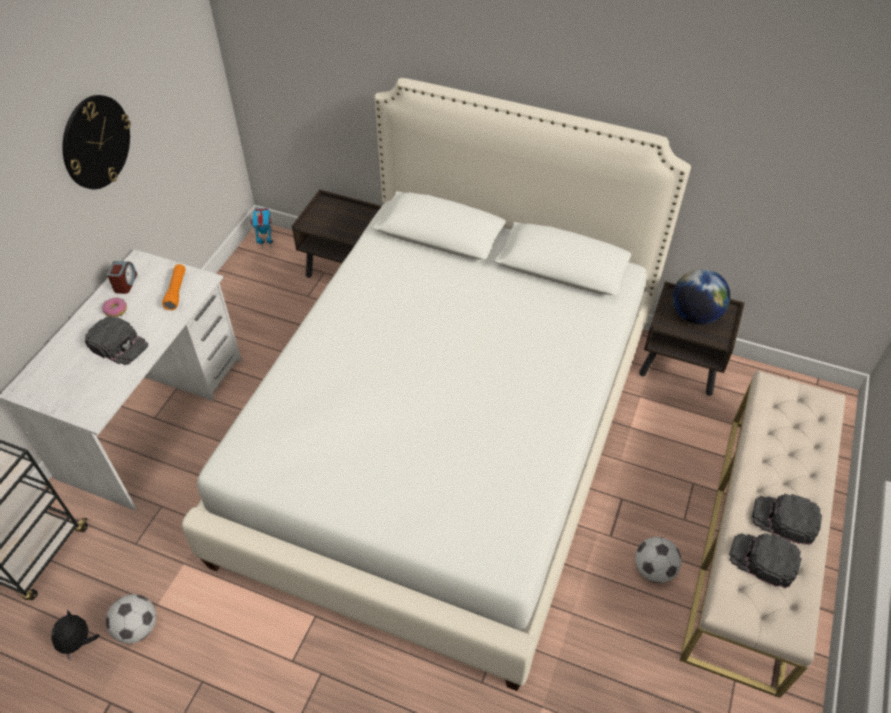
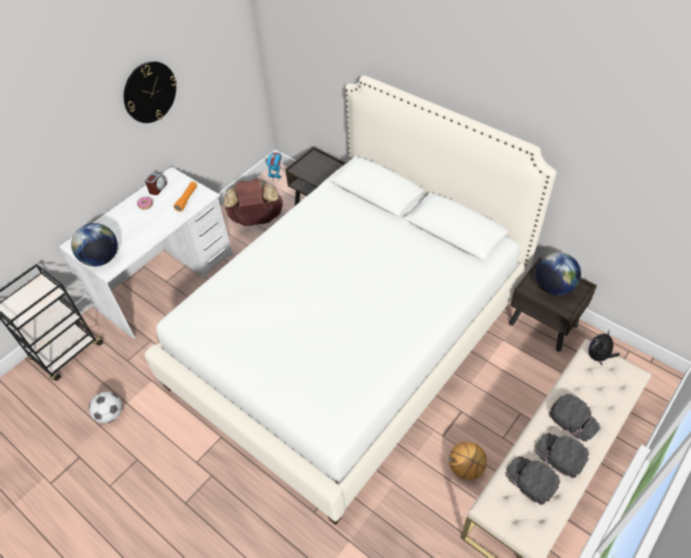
camera: 20 degrees right, 0 degrees up
plush toy [51,610,100,660] -> plush toy moved to [588,331,620,365]
black cap [85,316,148,365] -> black cap moved to [549,394,600,442]
football [635,537,682,583] -> basketball [449,441,487,480]
none -> globe [71,223,118,266]
none -> brown backpack [224,178,283,226]

